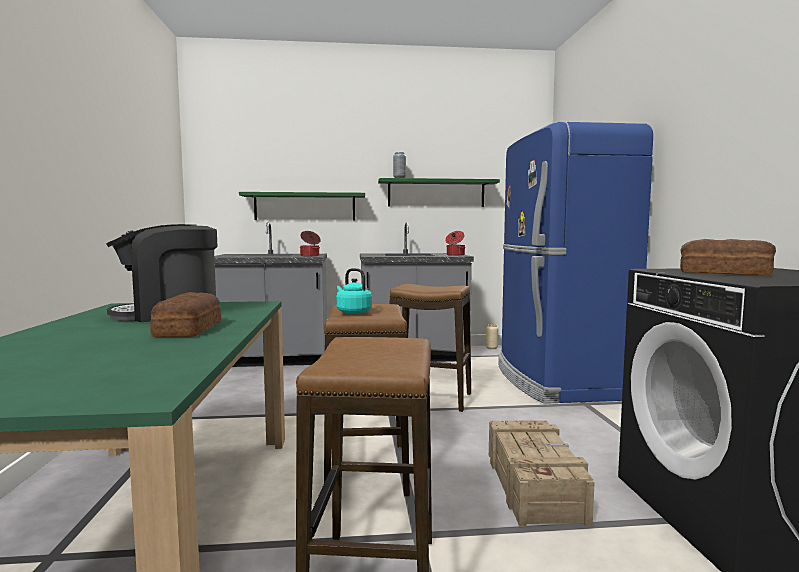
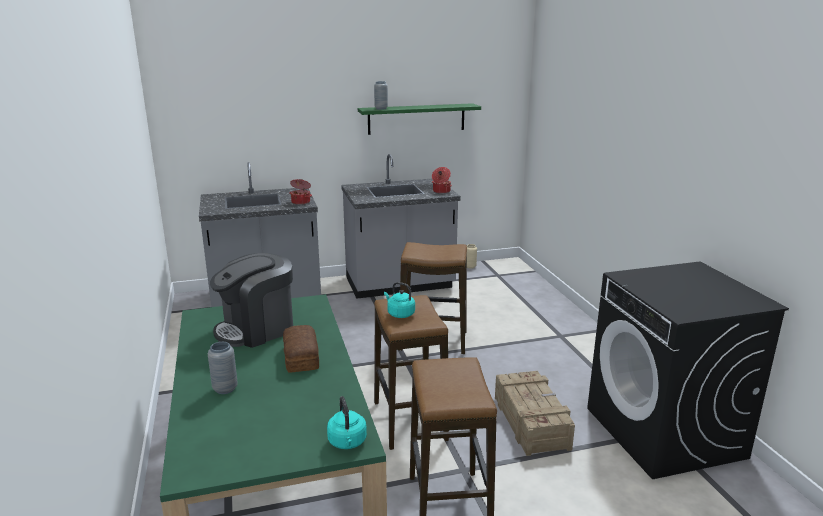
camera: 10 degrees left, 15 degrees up
green shelf [239,192,365,220] -> none
blue fridge [498,122,653,404] -> none
bread [680,239,776,275] -> none
none -> grey vase [208,342,238,394]
none -> turquoise kettle [327,396,367,449]

